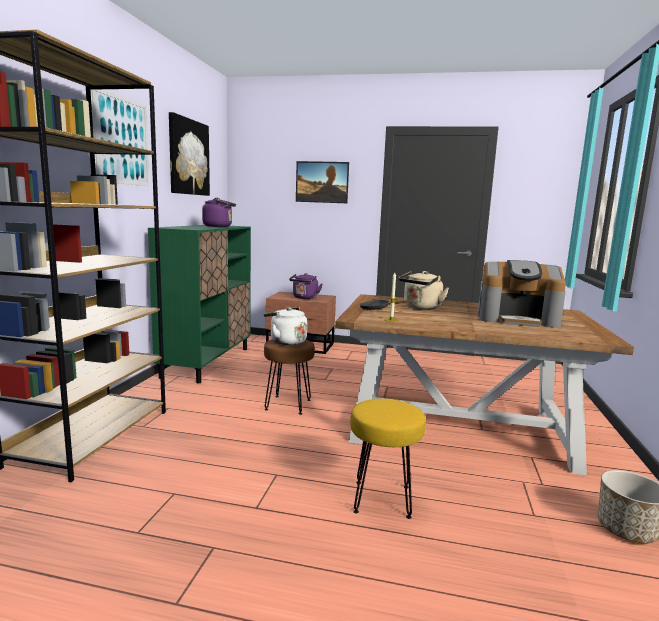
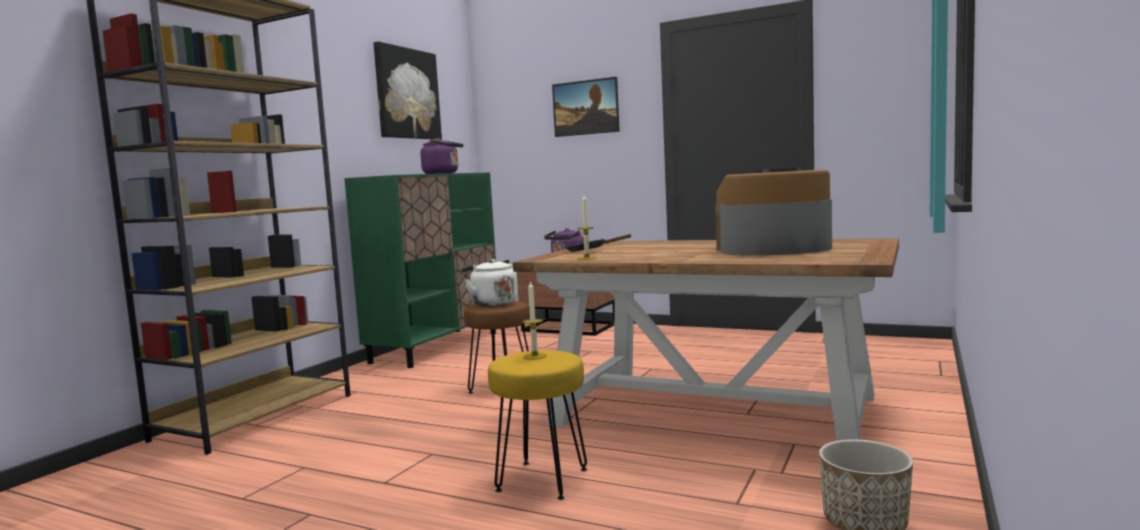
camera: 15 degrees right, 5 degrees down
picture [92,89,150,186] -> none
beige kettle [399,271,449,310] -> none
coffee machine [478,260,566,328] -> coffee machine turned 150 degrees clockwise [715,167,832,255]
none -> candle [523,281,547,360]

